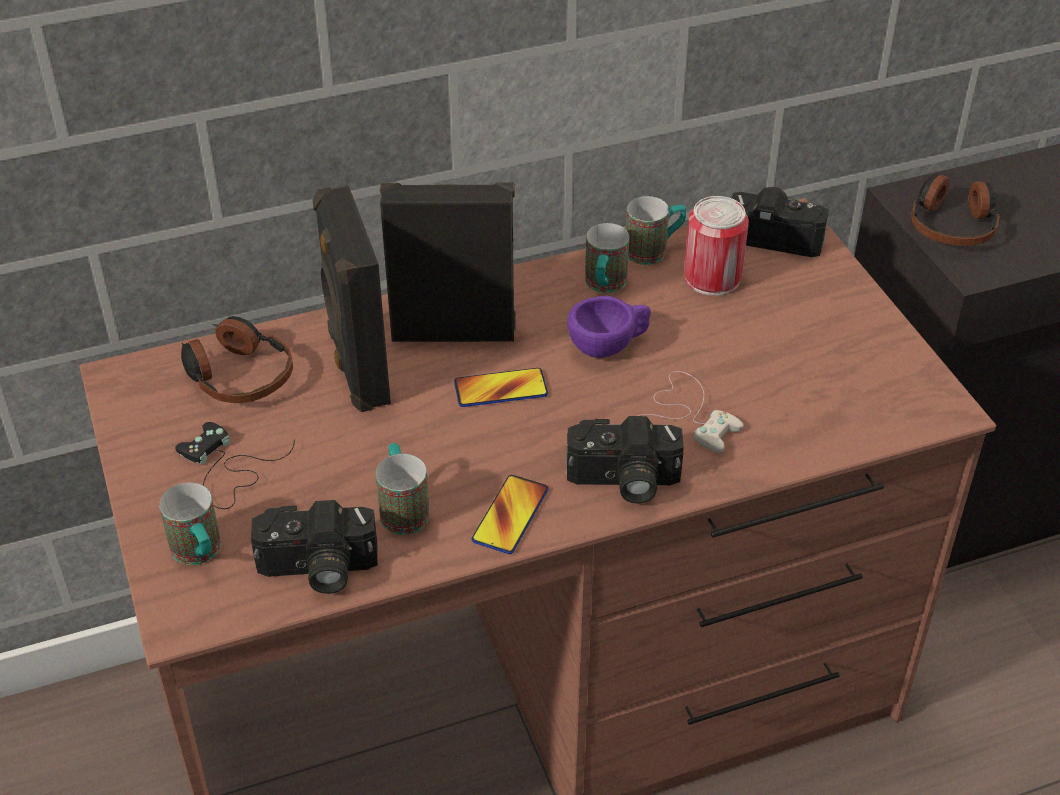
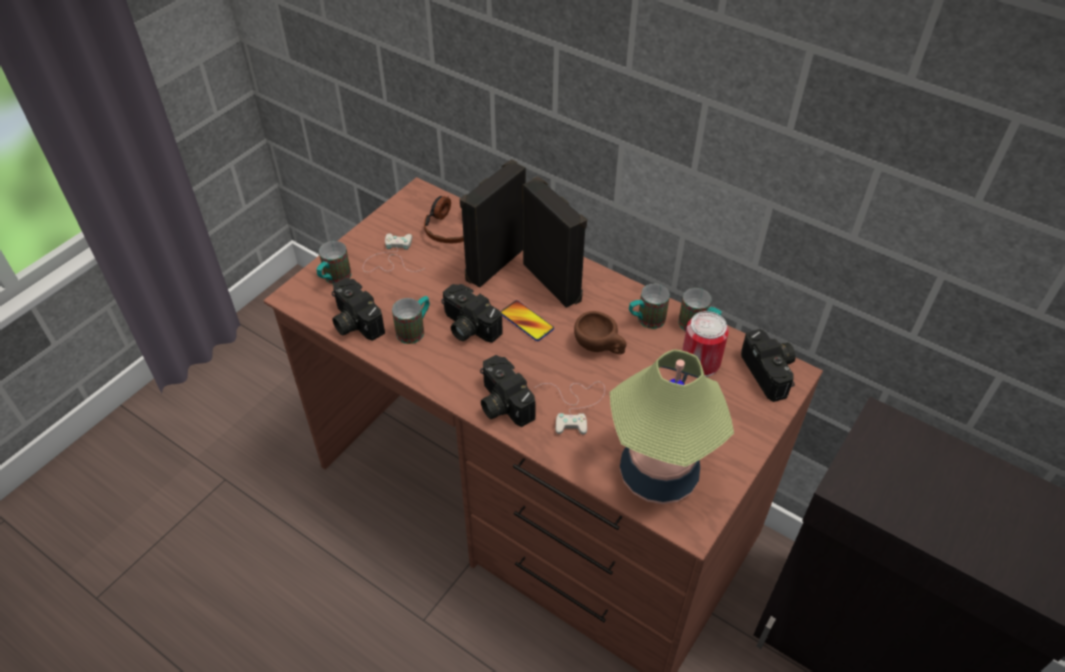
camera: 55 degrees right, 5 degrees up
black game controller [175,422,295,509] -> white game controller [363,233,425,272]
phone [472,475,548,554] -> none
purple cup [567,296,651,358] -> brown cup [574,311,627,355]
headphones [911,174,1000,246] -> none
none -> camera [441,284,503,343]
none -> table lamp [610,349,734,504]

